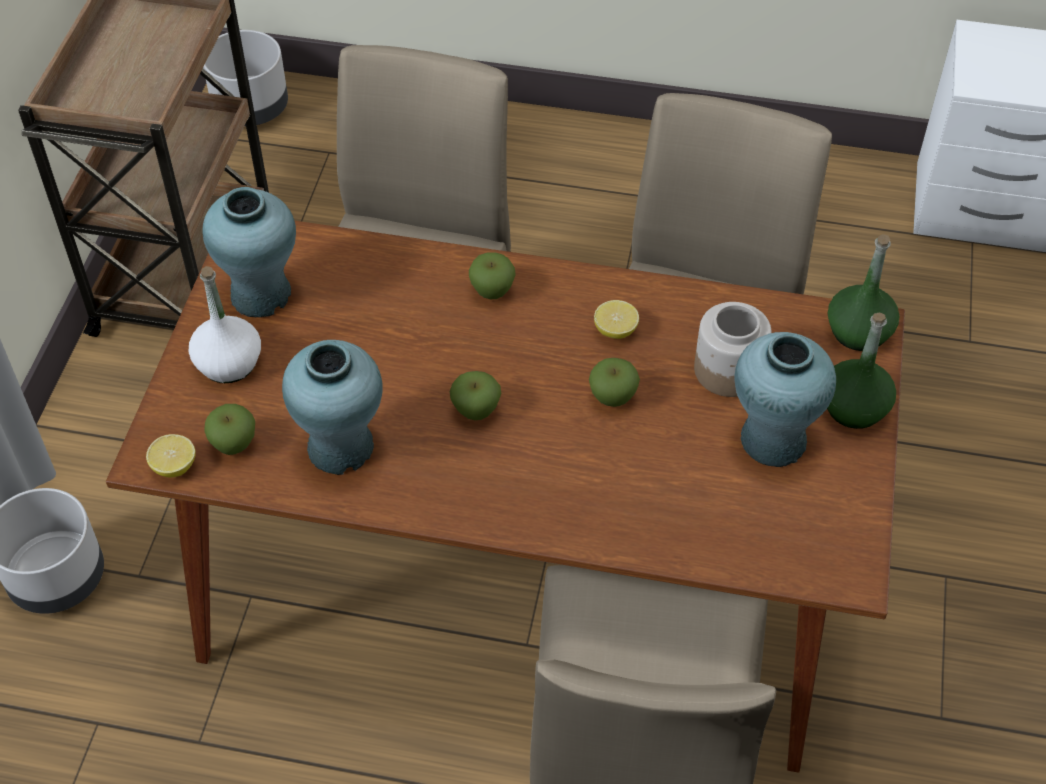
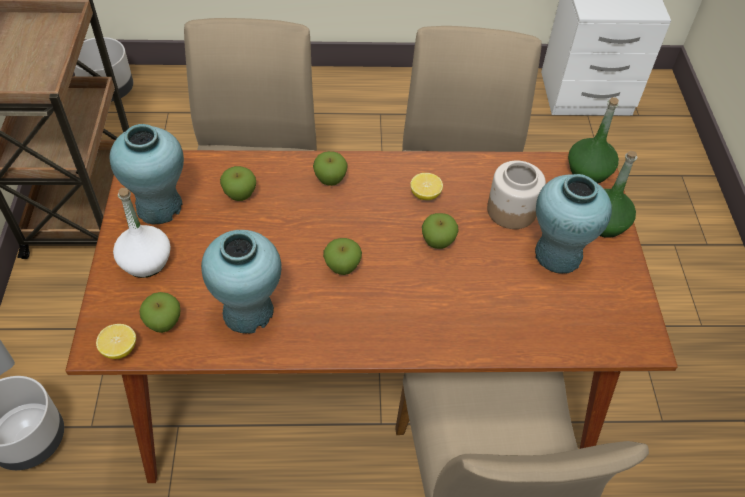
camera: 15 degrees left, 0 degrees up
none -> apple [220,166,256,201]

